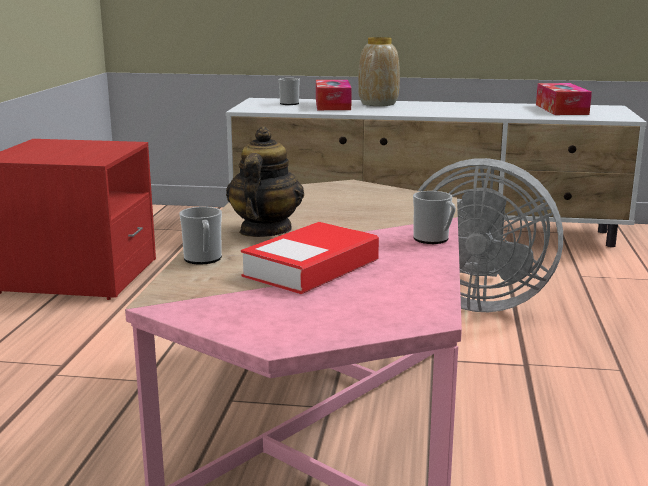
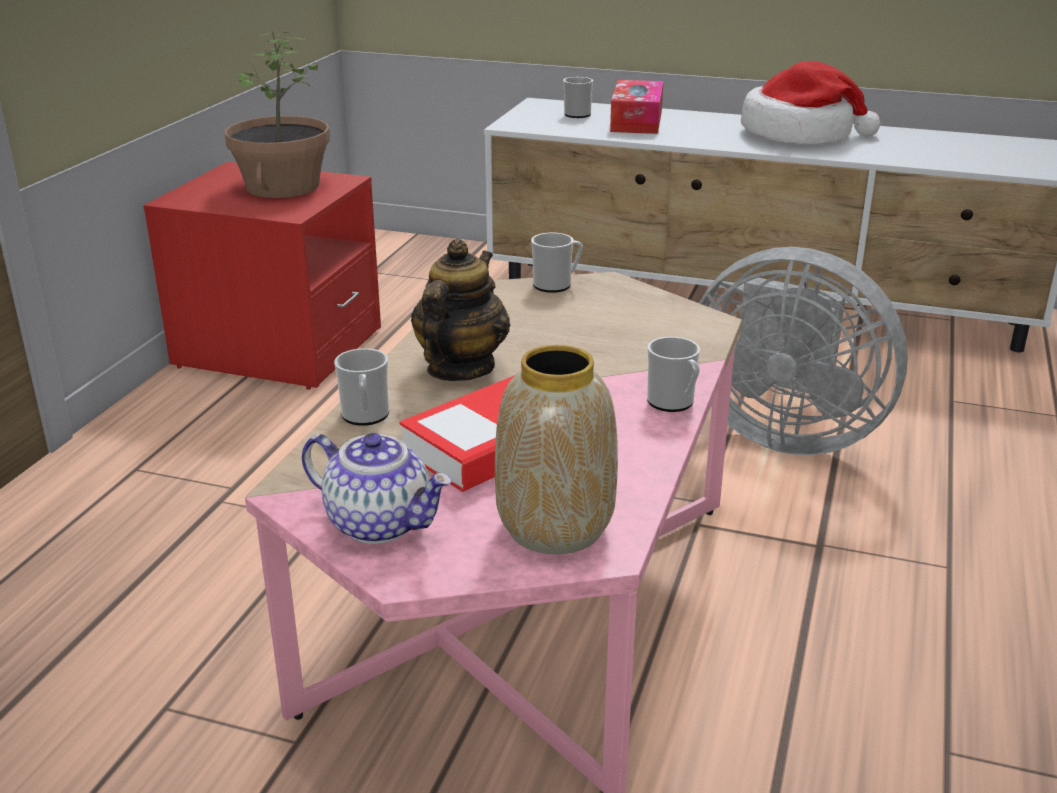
camera: 10 degrees right, 10 degrees up
vase [358,37,400,106] -> vase moved to [495,345,618,554]
tissue box [536,83,592,115] -> none
none -> potted plant [224,31,330,198]
none -> teapot [302,433,452,544]
none -> mug [531,233,583,293]
none -> hat [741,61,880,144]

